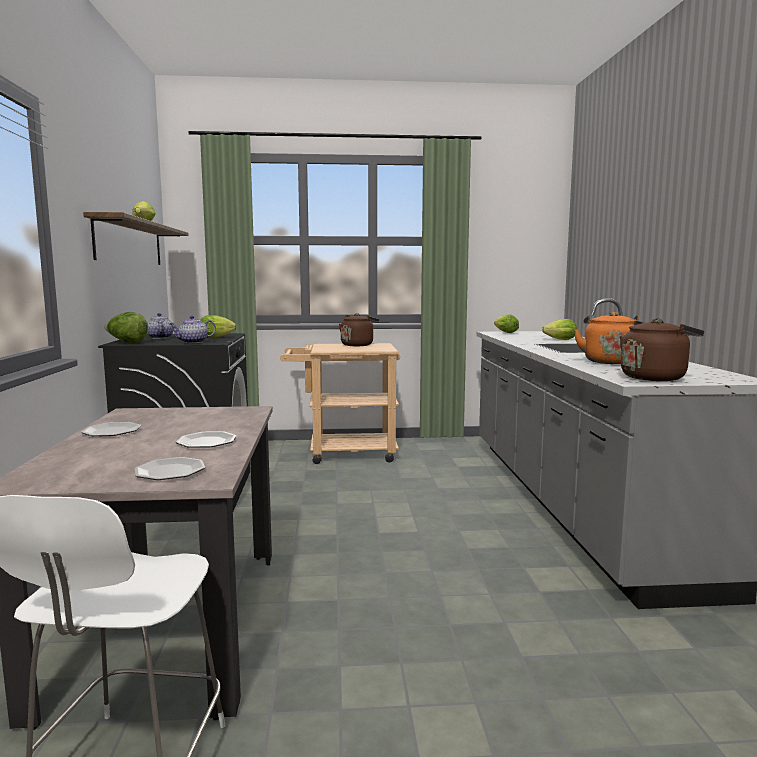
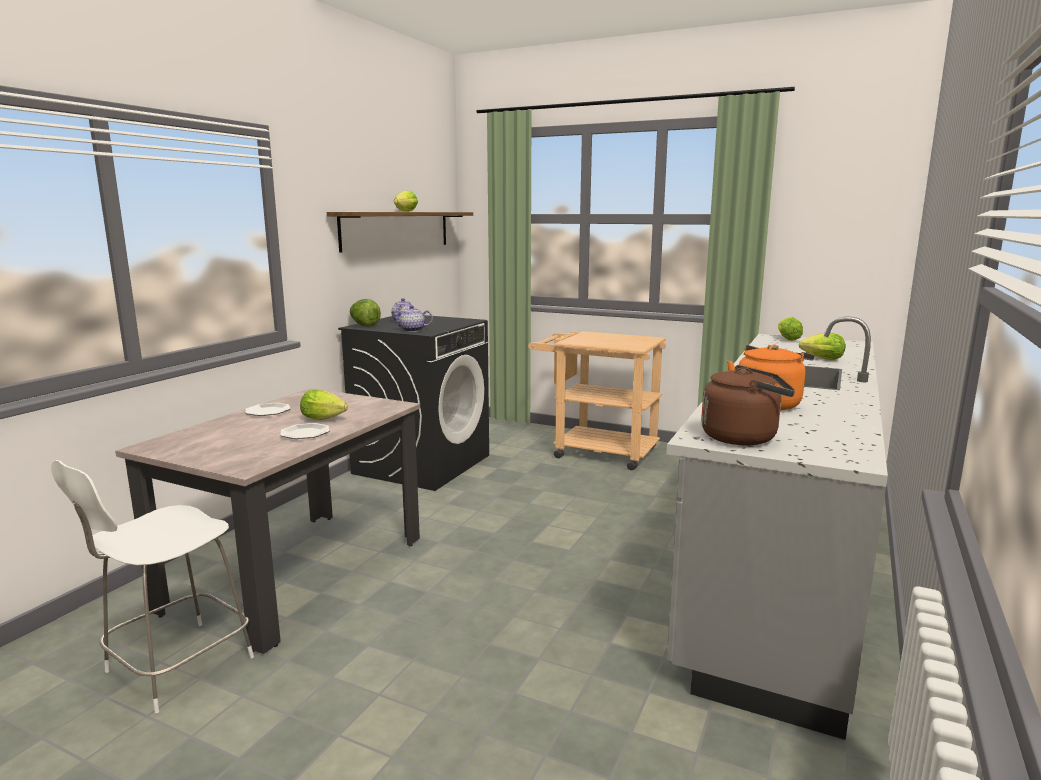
camera: 30 degrees right, 5 degrees up
plate [135,457,205,480] -> none
lettuce [200,315,236,338] -> lettuce moved to [300,390,348,420]
brown kettle [339,313,379,346] -> none

